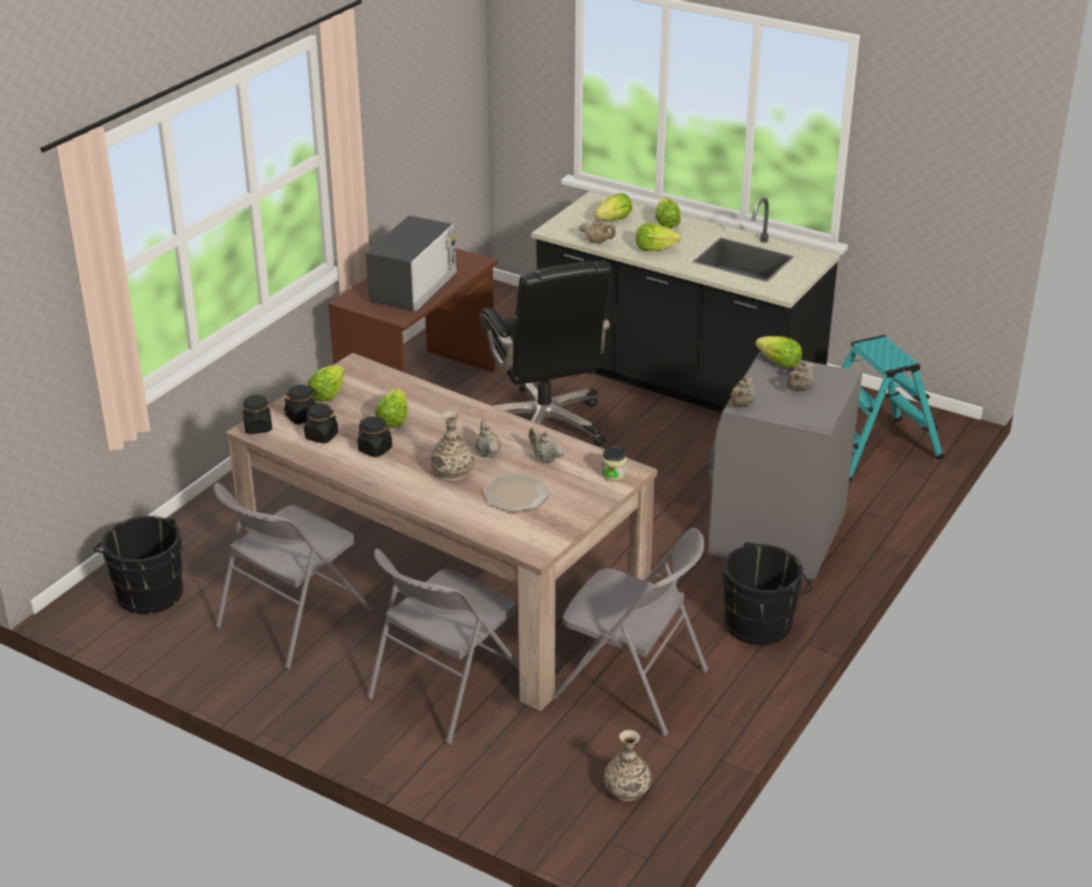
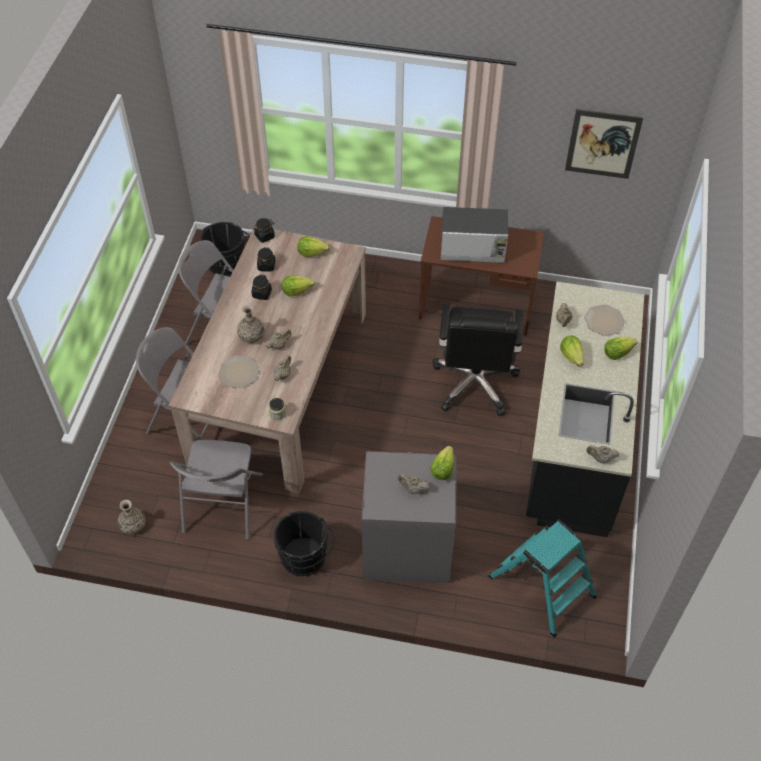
camera: 70 degrees right, 20 degrees up
black jar [284,385,318,424] -> none
black office chair [480,261,612,446] -> black office chair turned 45 degrees counterclockwise [432,303,523,416]
lettuce [594,193,632,221] -> plate [584,304,625,336]
beige teapot [731,377,756,407] -> beige teapot moved to [586,445,619,463]
none -> picture [565,109,643,179]

